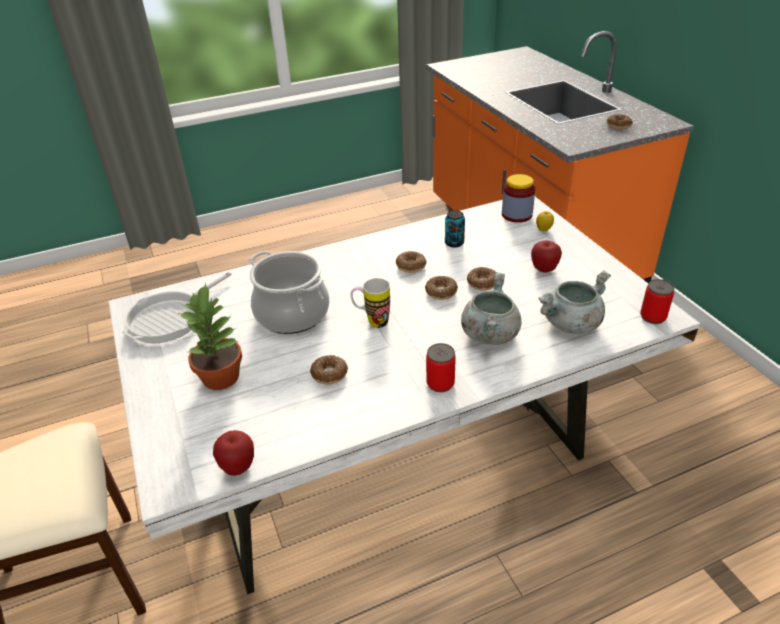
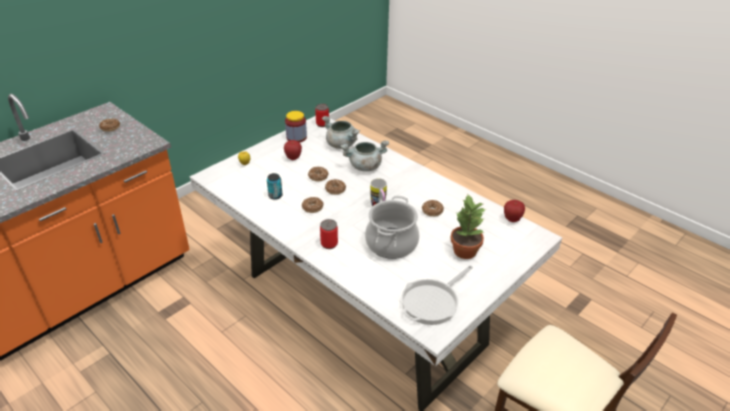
camera: 115 degrees left, 0 degrees up
frying pan [122,272,232,343] -> frying pan turned 120 degrees clockwise [402,265,473,325]
can [426,343,456,392] -> can moved to [320,219,338,249]
jar [502,174,535,223] -> jar moved to [285,111,307,143]

